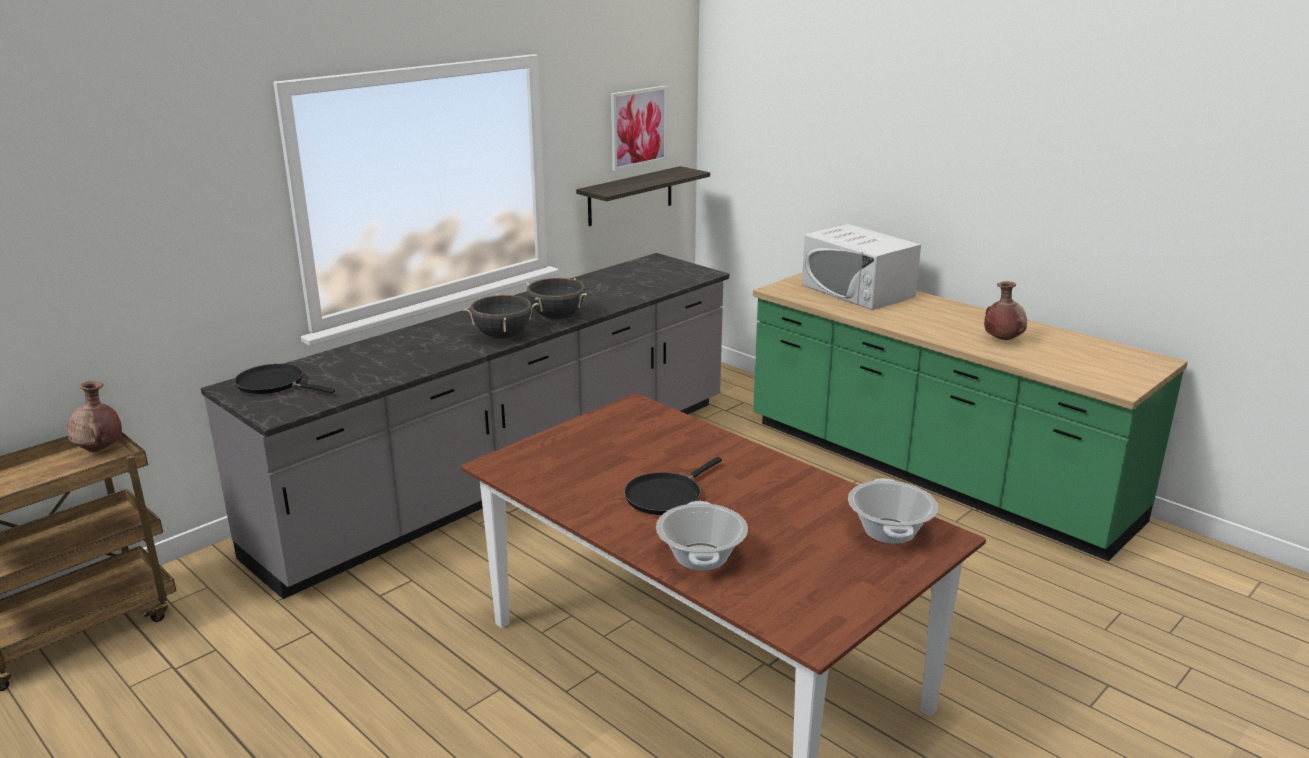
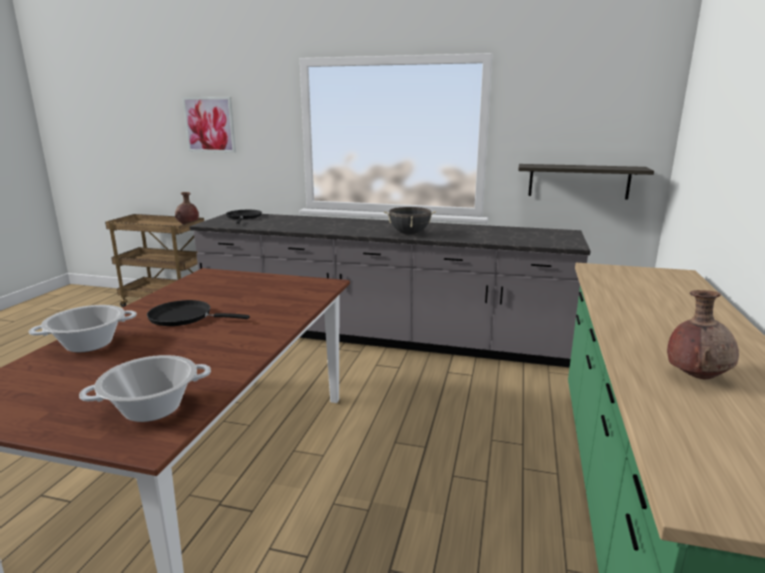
camera: 60 degrees right, 5 degrees down
black cooking pot [463,294,539,339] -> none
picture [611,86,667,171] -> picture moved to [182,97,236,153]
white microwave [802,224,921,310] -> none

